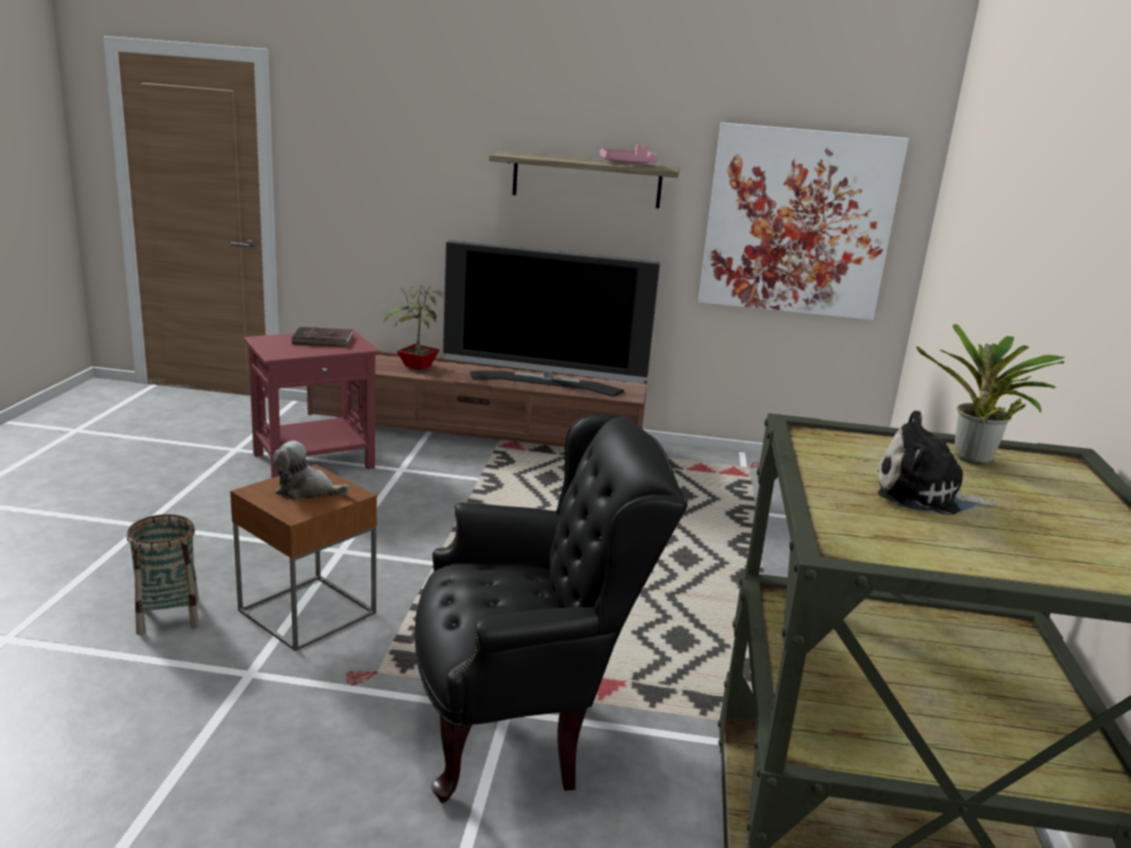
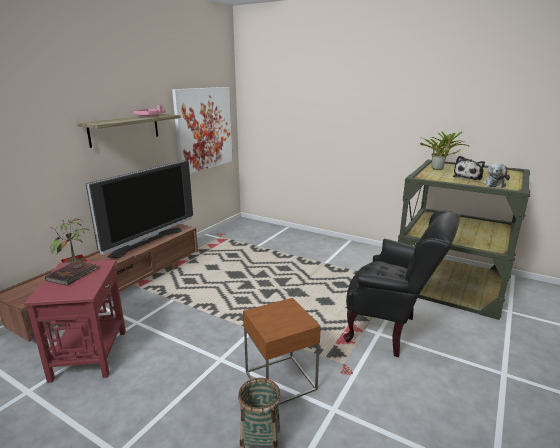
camera: 65 degrees left, 0 degrees up
plush toy [273,441,349,500] -> plush toy moved to [482,163,510,188]
black armchair [415,413,688,803] -> black armchair turned 105 degrees clockwise [343,210,460,357]

